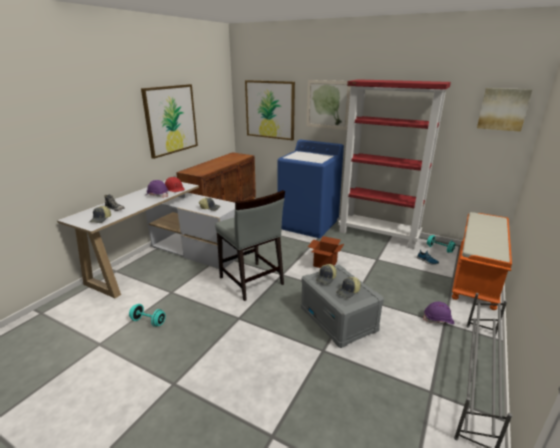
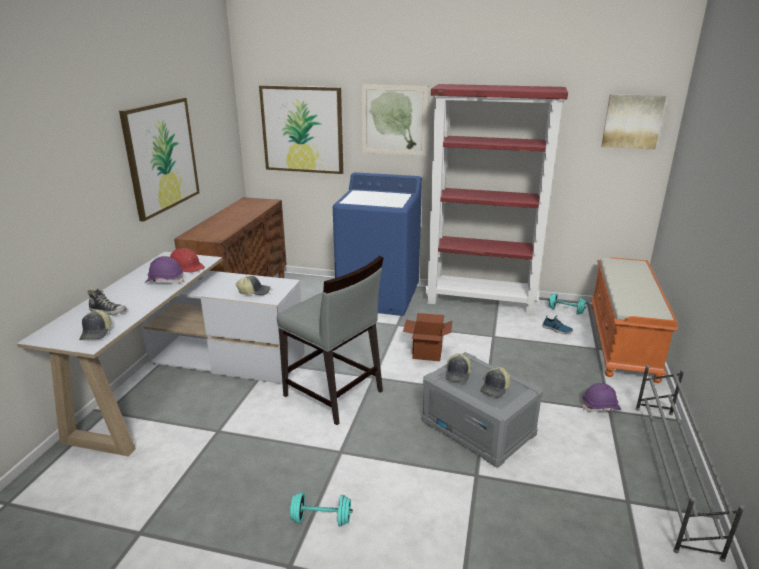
camera: 15 degrees left, 0 degrees up
turquoise dumbbell [129,304,166,327] -> turquoise dumbbell moved to [290,492,352,526]

